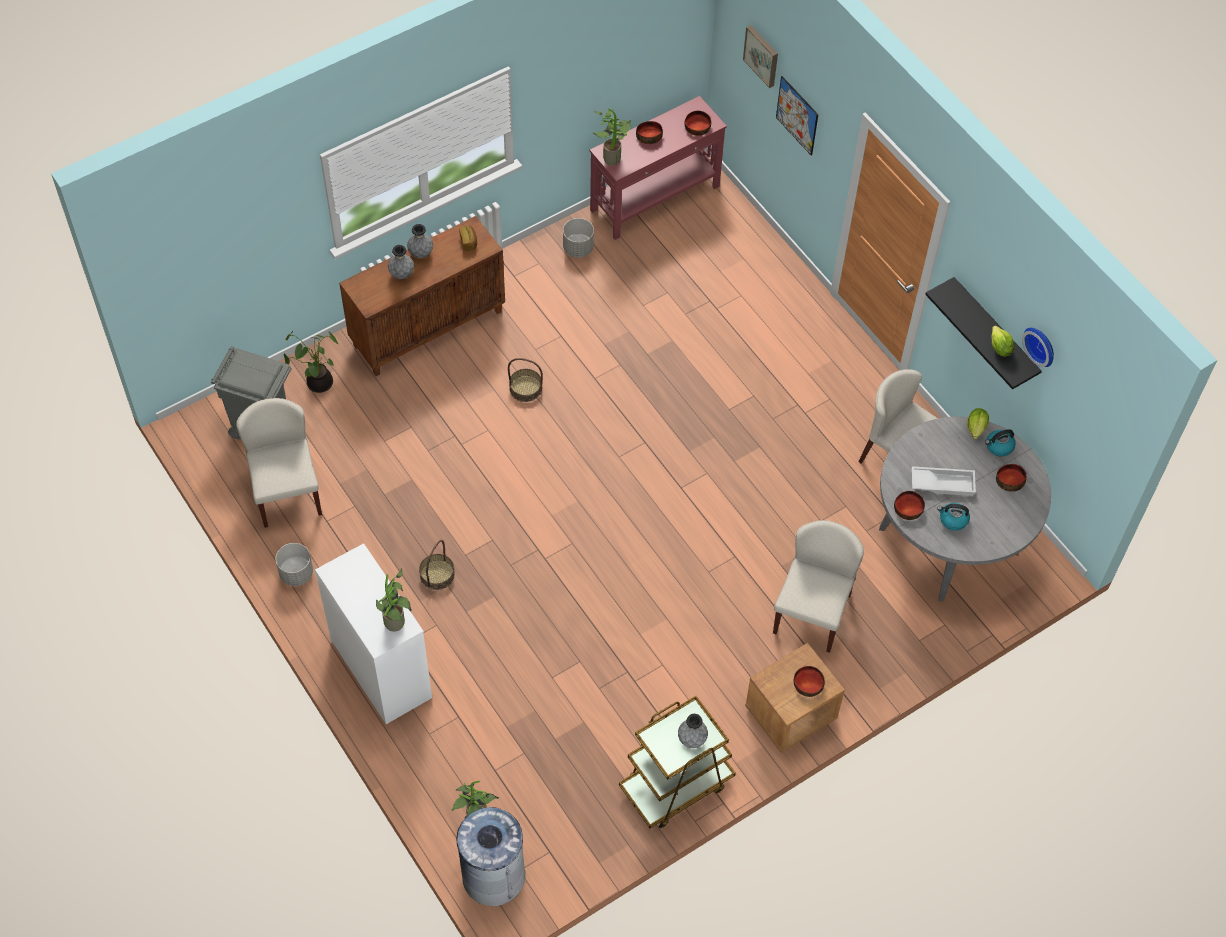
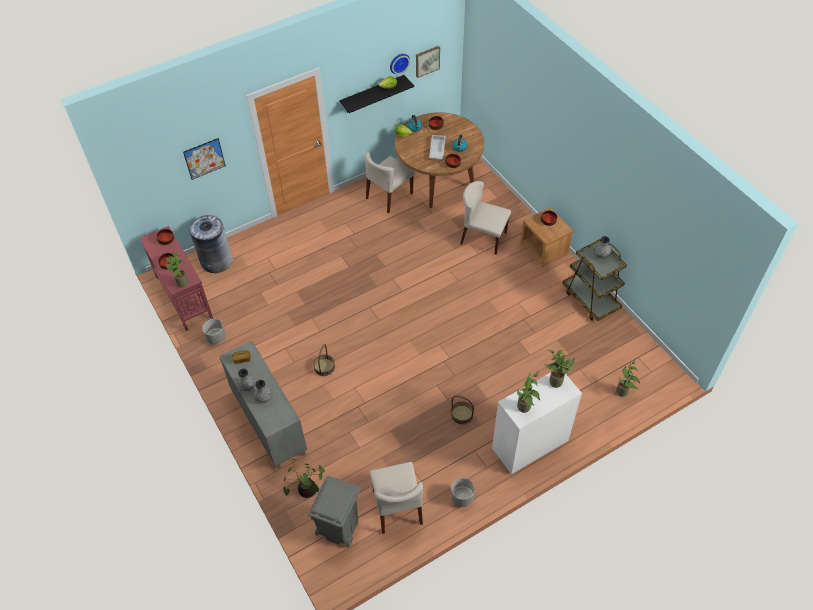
camera: 85 degrees left, 5 degrees down
beige chair [236,398,322,528] -> beige chair turned 90 degrees counterclockwise [369,462,423,534]
brown cabinet [339,216,505,376] -> grey cabinet [219,341,307,469]
grey trash can [457,807,526,906] -> grey trash can moved to [189,215,233,273]
picture [743,25,778,88] -> picture moved to [416,46,440,78]
grey dining table [879,417,1051,602] -> brown dining table [395,112,484,208]
none -> potted plant [517,372,540,413]

